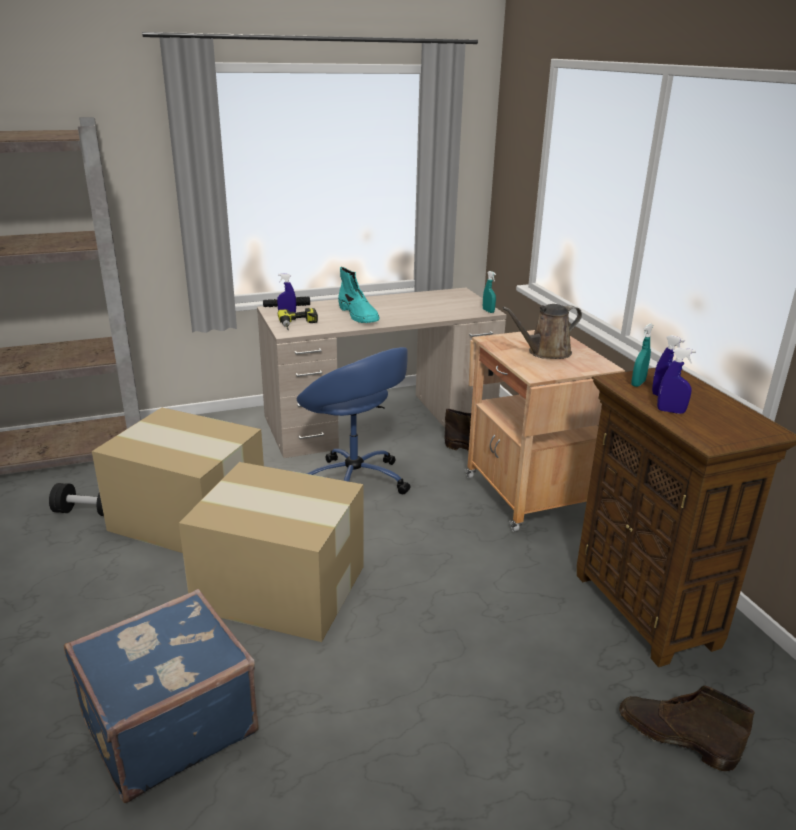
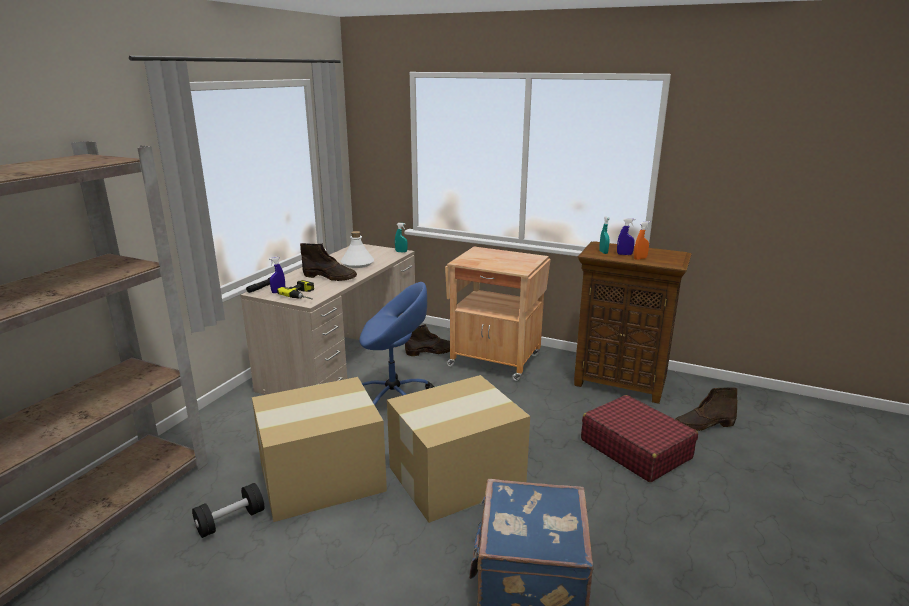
camera: 45 degrees left, 5 degrees down
turquoise boot [338,267,380,323] -> brown boot [300,243,357,281]
brown watering can [502,304,582,359] -> none
blue spray bottle [657,348,696,414] -> orange spray bottle [634,221,650,260]
none -> white bottle [341,231,374,268]
none -> red suitcase [581,395,698,482]

